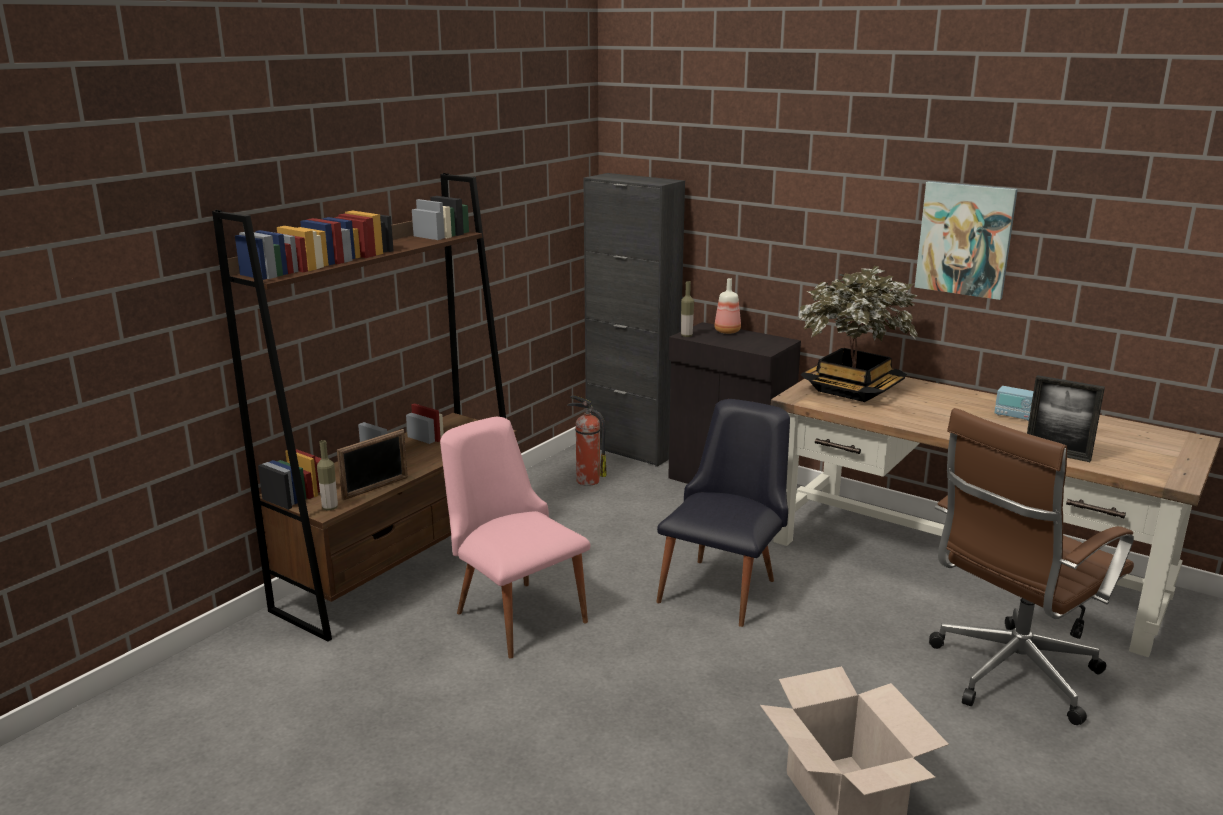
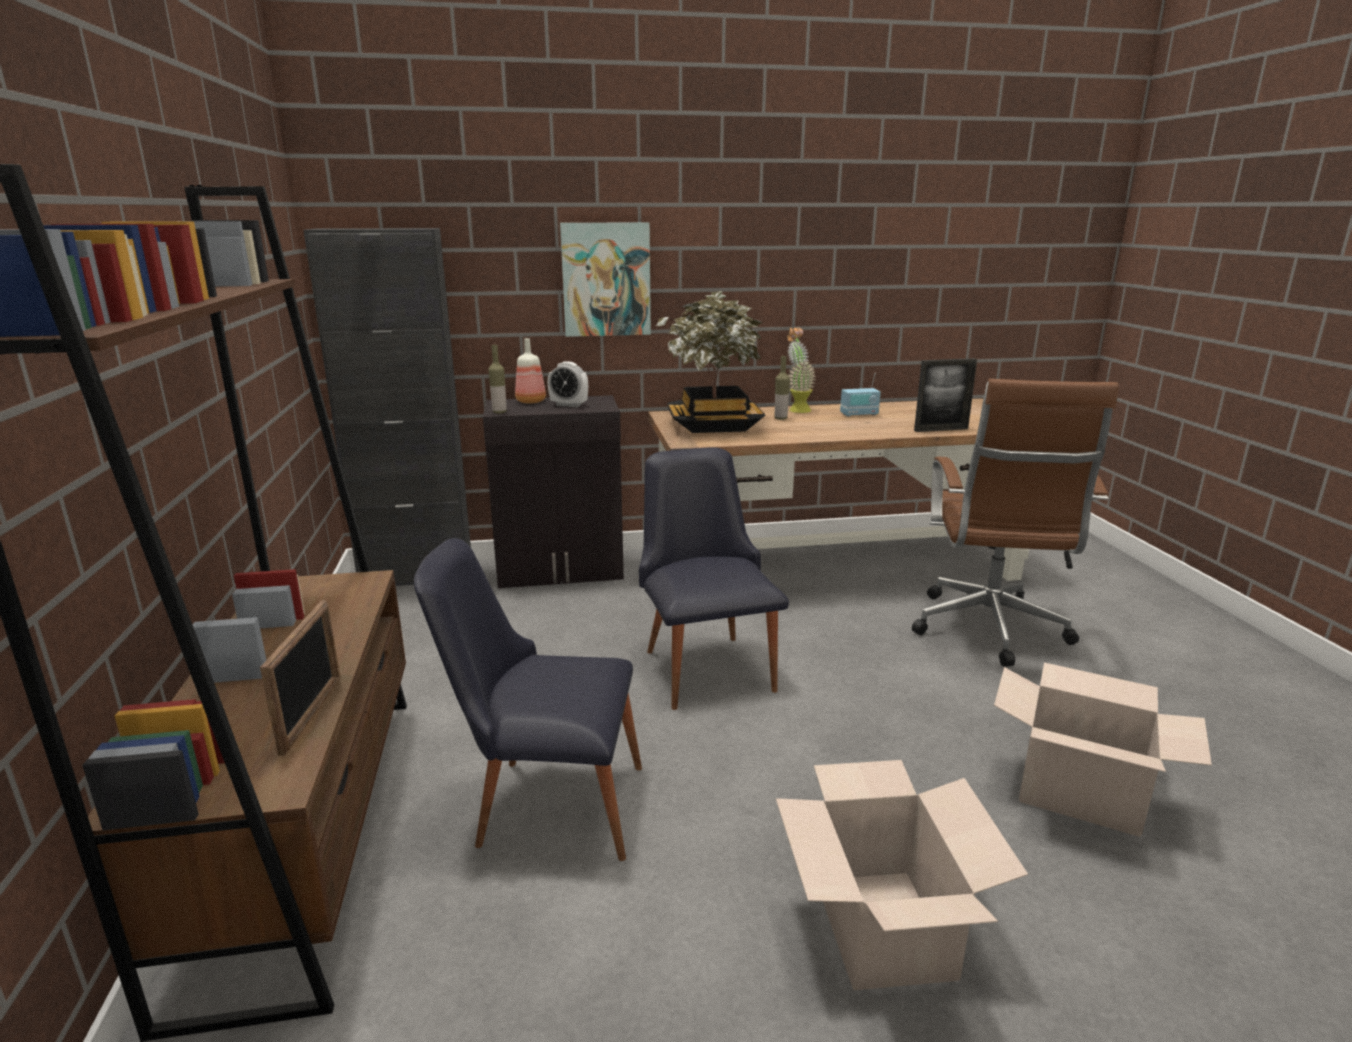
camera: 45 degrees left, 0 degrees up
bottle [317,440,338,510] -> bottle moved to [775,356,790,420]
pink chair [440,417,590,658] -> black chair [414,538,642,861]
fire extinguisher [567,395,607,486] -> none
picture [915,181,1018,300] -> picture moved to [560,223,651,337]
none -> alarm clock [548,361,588,407]
none -> cardboard box [776,760,1028,990]
none -> potted plant [787,327,816,413]

